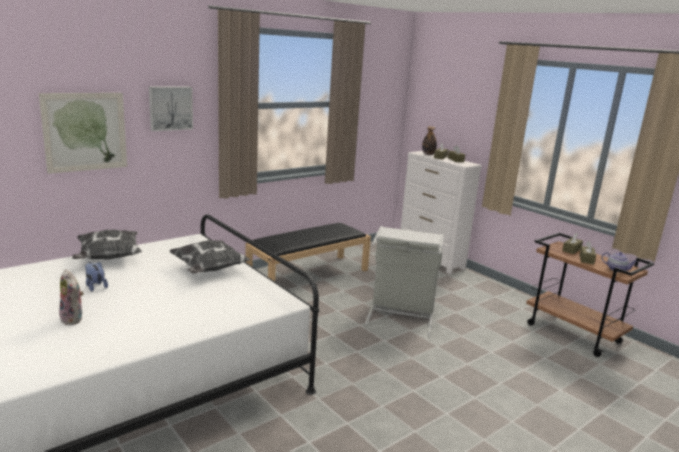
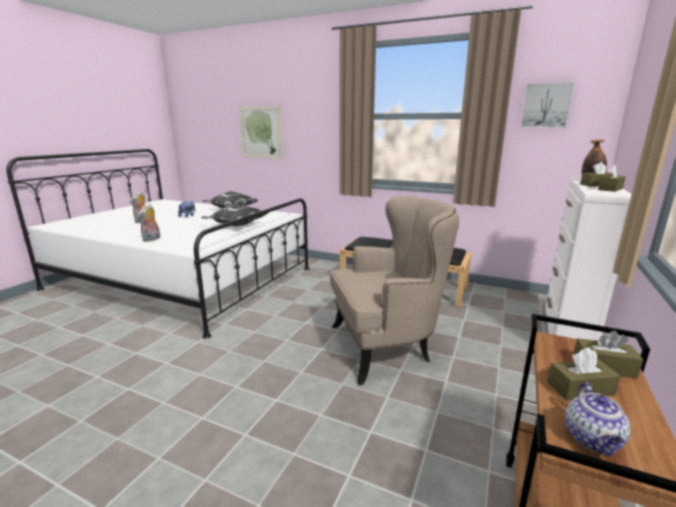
camera: 65 degrees right, 0 degrees up
picture [149,87,193,131] -> picture moved to [520,82,574,128]
grey laundry basket [365,226,444,336] -> beige armchair [330,196,459,385]
none -> plush toy [137,204,160,242]

